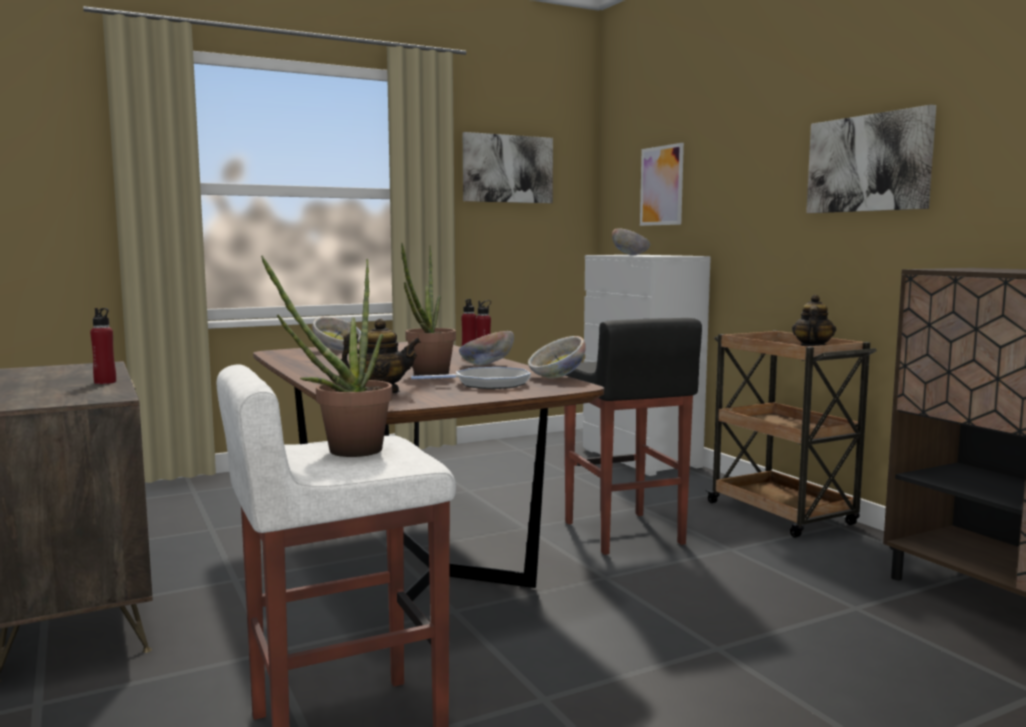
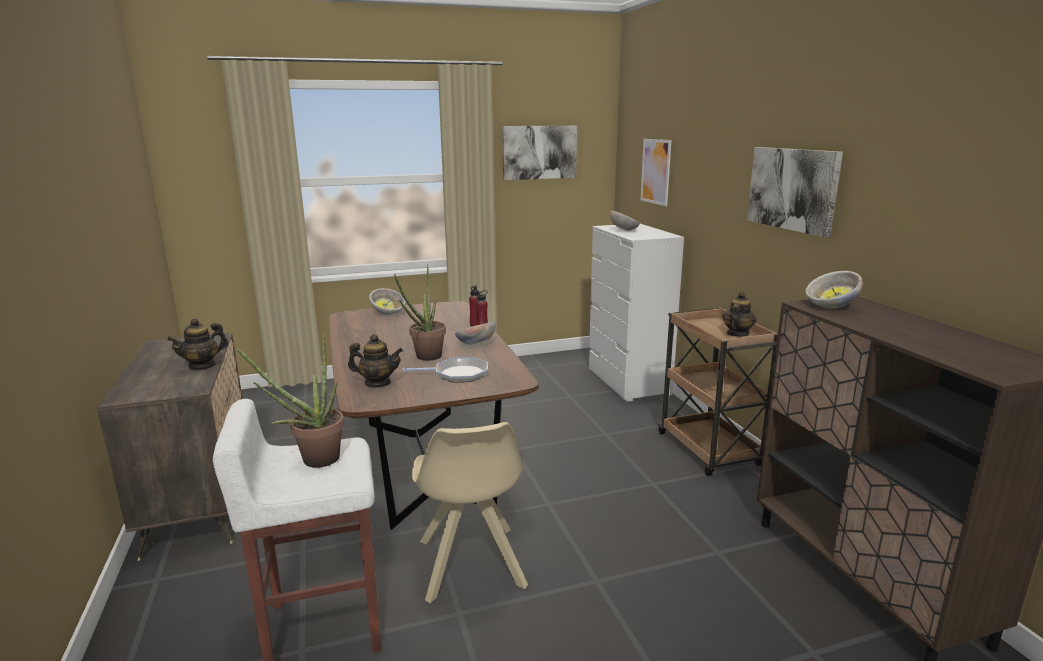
camera: 10 degrees right, 10 degrees up
red bottle [90,308,116,384] -> teapot [167,318,228,371]
bowl [528,336,586,378] -> bowl moved to [805,271,863,309]
black stool [564,318,702,555] -> none
none -> beige chair [412,422,528,603]

